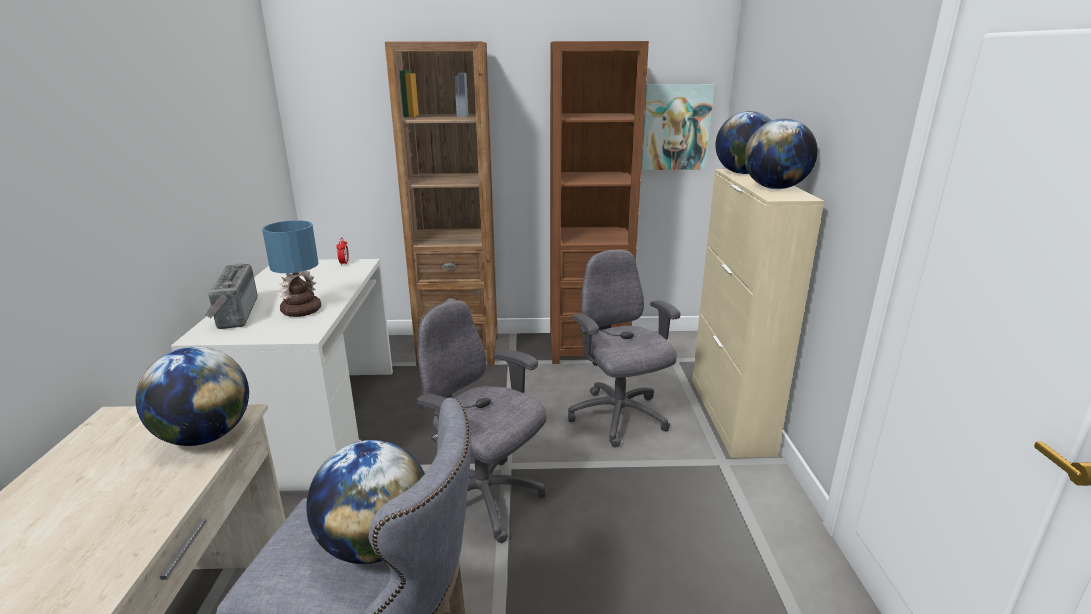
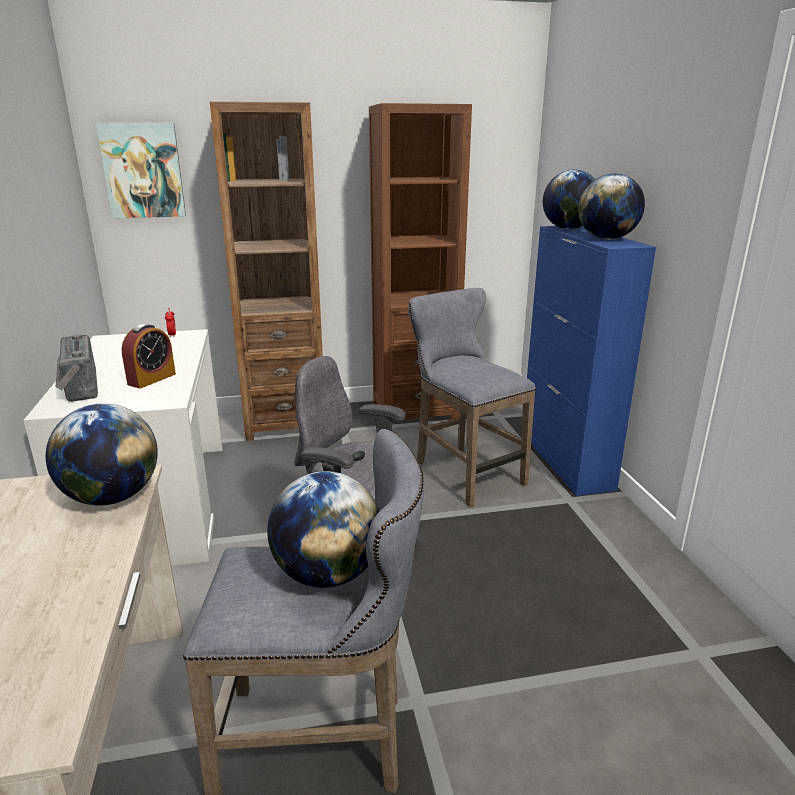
camera: 10 degrees left, 0 degrees up
table lamp [262,220,321,317] -> alarm clock [122,324,176,388]
grey office chair [568,250,680,447] -> grey stool [408,288,536,507]
picture [641,84,714,170] -> picture moved to [96,122,186,218]
beige cabinet [692,169,824,458] -> blue cabinet [527,226,656,496]

